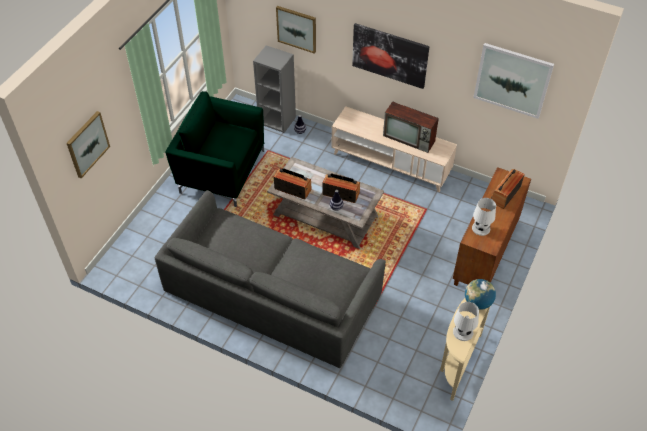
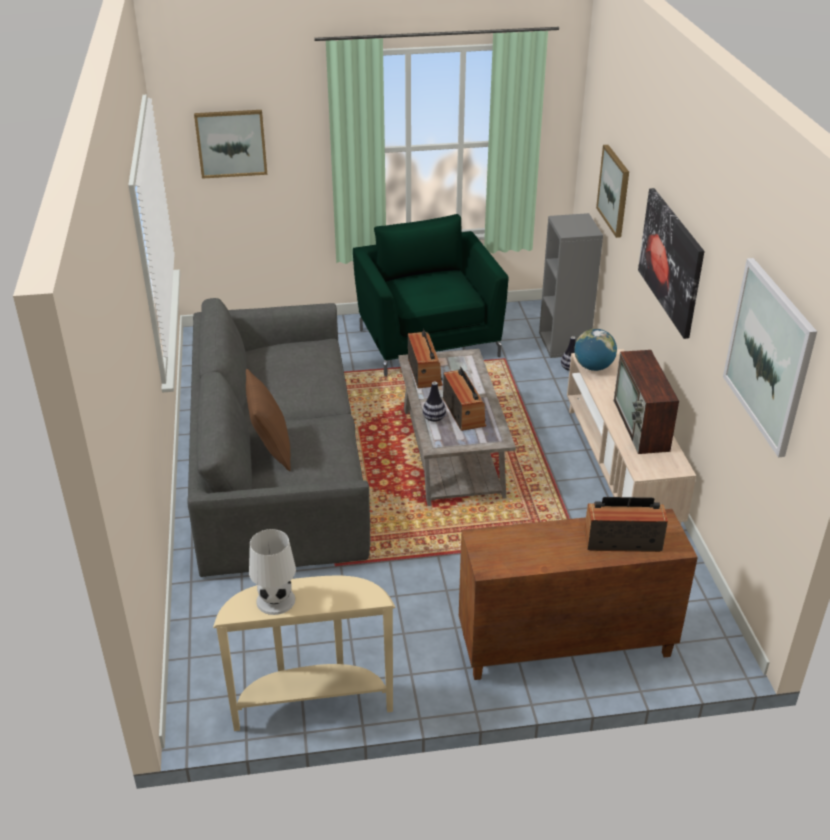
camera: 55 degrees right, 15 degrees down
globe [465,279,496,310] -> globe moved to [574,329,617,371]
white table lamp [472,198,496,236] -> none
none -> brown pillow [246,369,291,471]

